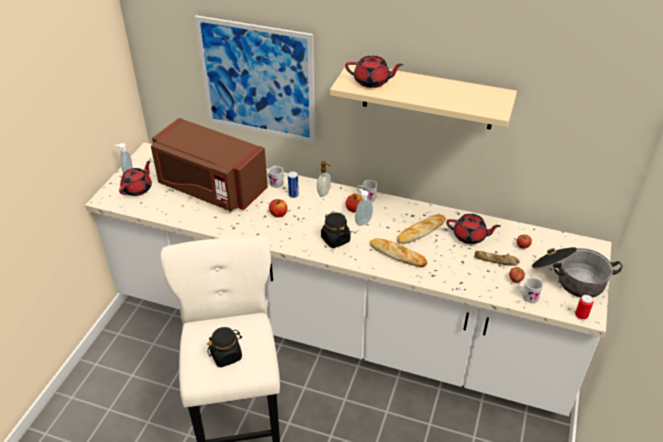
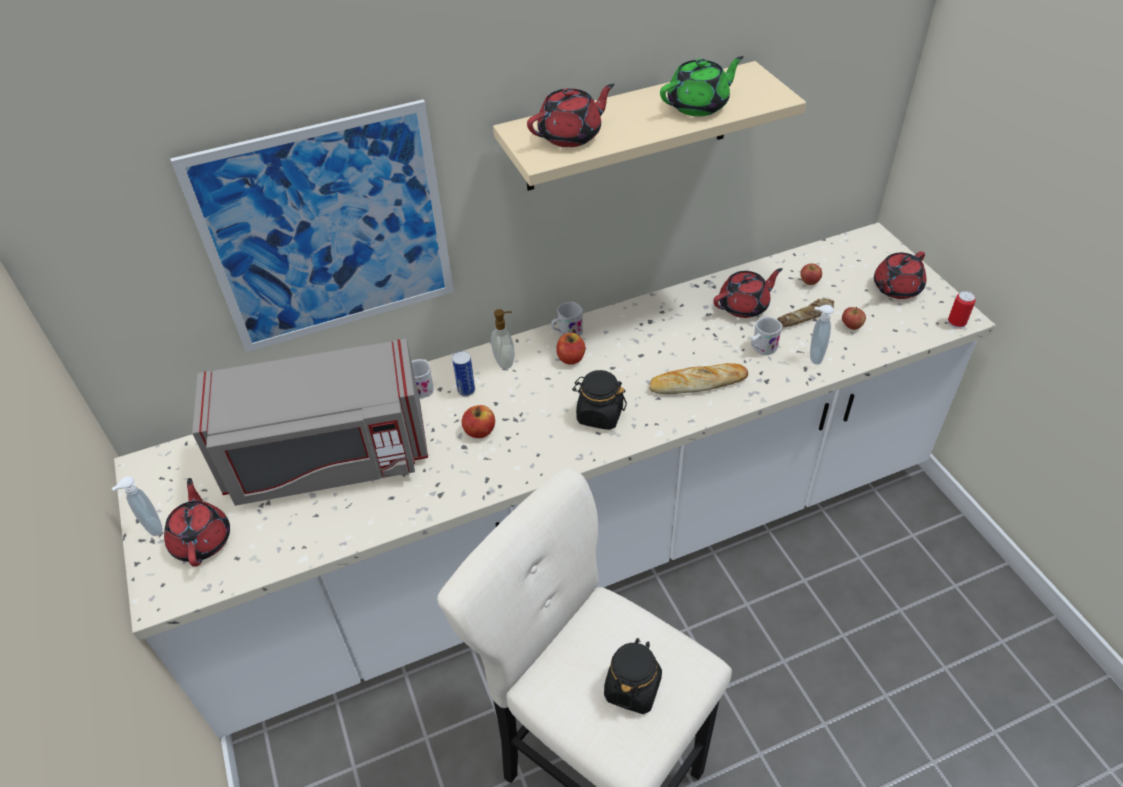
camera: 40 degrees left, 5 degrees up
brown microwave [151,118,268,212] -> grey microwave [192,339,428,506]
soap dispenser [355,189,373,226] -> soap dispenser moved to [810,305,834,365]
bread [397,214,446,244] -> none
white mug [518,277,543,303] -> white mug moved to [751,316,783,356]
cooking pot [532,247,622,297] -> red teapot [874,251,926,299]
none -> green teapot [660,56,744,116]

